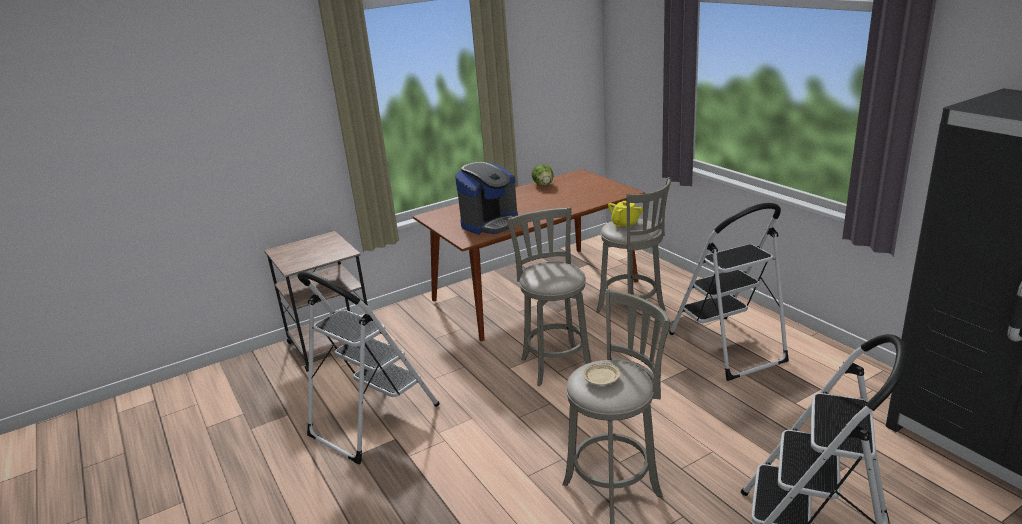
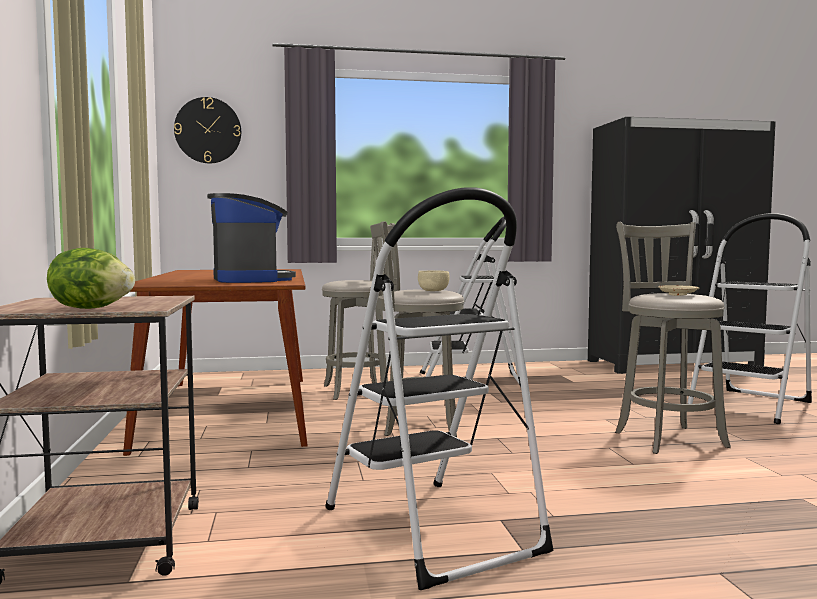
camera: 70 degrees left, 20 degrees down
lettuce [532,164,554,186] -> lettuce moved to [47,248,135,309]
yellow teapot [608,201,643,228] -> none
none -> wall clock [174,97,241,163]
none -> beige bowl [418,270,449,291]

